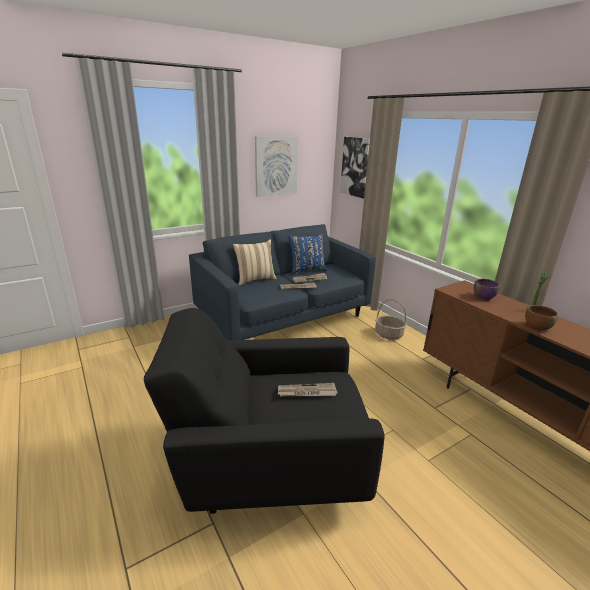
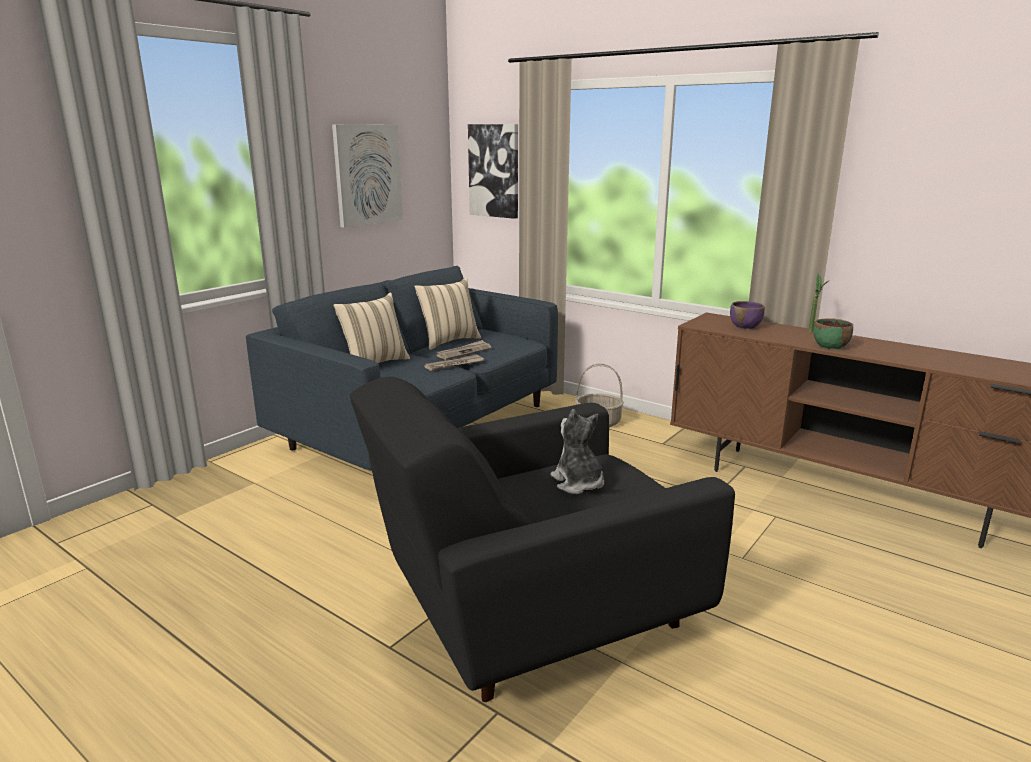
camera: 20 degrees left, 5 degrees down
newspaper [278,383,338,397] -> plush toy [550,409,604,494]
blue pillow [288,233,327,275] -> beige pillow [414,277,481,350]
brown bowl [525,305,558,330] -> green bowl [813,318,853,349]

